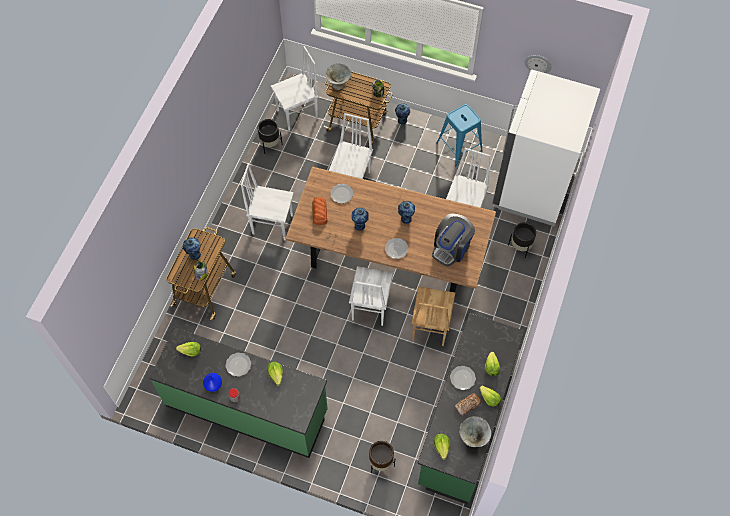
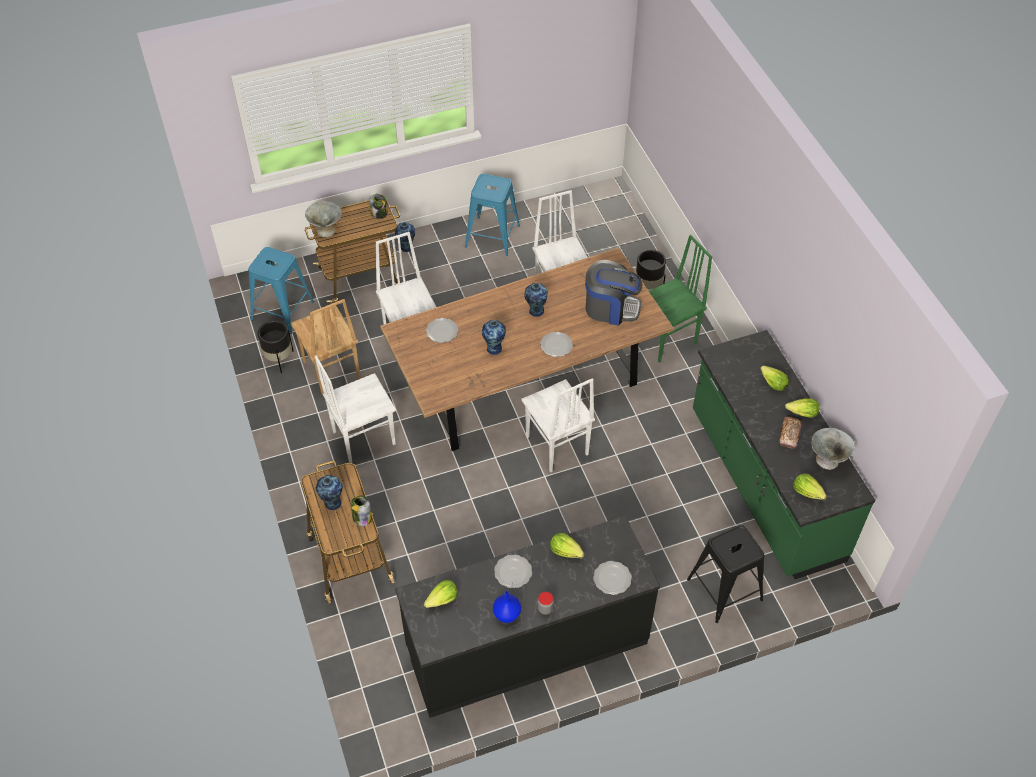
camera: 40 degrees left, 10 degrees down
green counter [149,327,328,458] -> black counter [395,516,660,718]
white chair [271,46,318,131] -> blue stool [248,247,314,334]
bread [312,197,327,225] -> none
brown planter [369,441,395,473] -> black stool [687,525,765,623]
brown chair [411,286,455,346] -> brown chair moved to [291,299,360,394]
coffee machine [432,214,475,267] -> coffee machine turned 75 degrees counterclockwise [585,260,642,326]
plate [450,366,476,390] -> plate moved to [593,561,632,595]
white fridge [493,69,600,226] -> none
wall clock [525,55,552,73] -> none
none -> green chair [649,235,712,363]

